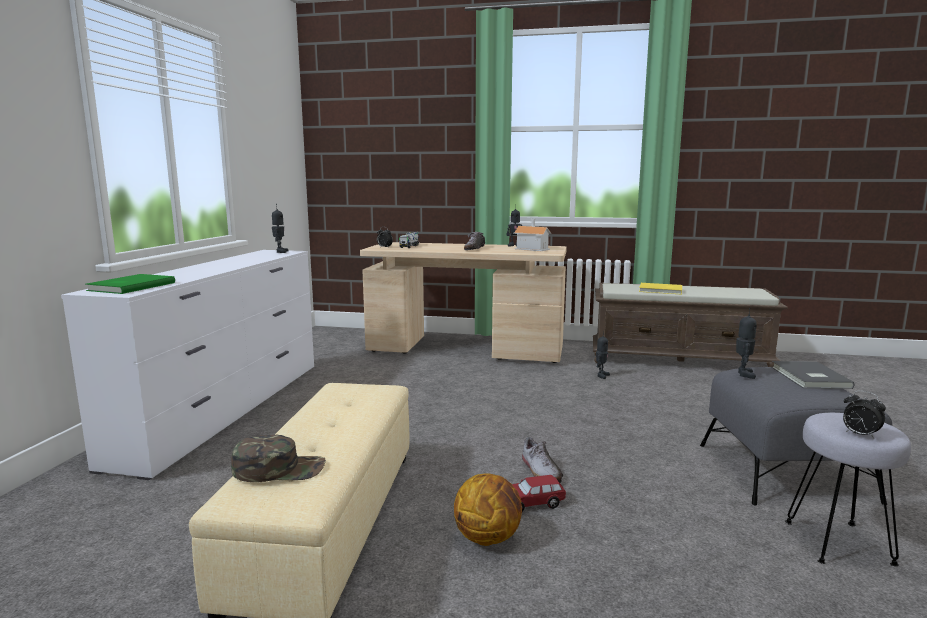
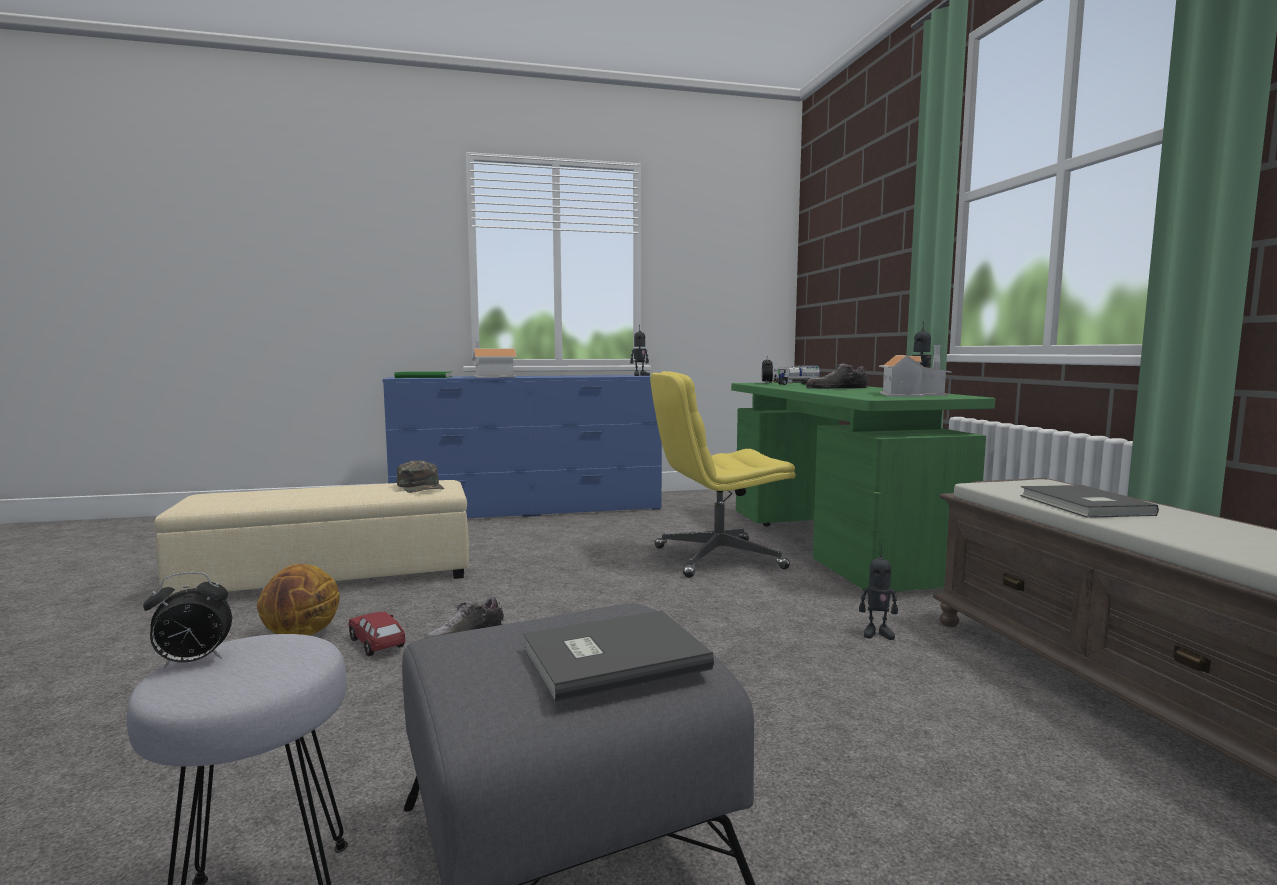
camera: 65 degrees right, 5 degrees down
white dresser [61,250,314,480] -> blue dresser [382,375,662,518]
green cap [231,435,326,482] -> green cap moved to [397,461,444,493]
beige desk [360,242,567,363] -> green desk [731,383,995,592]
yellow book [639,283,682,295] -> grey book [1020,485,1159,518]
toy robot [736,308,757,379] -> none
alarm clock [843,390,886,439] -> alarm clock turned 135 degrees counterclockwise [143,572,232,668]
none -> toy house [472,342,517,378]
none -> yellow office chair [650,371,796,578]

